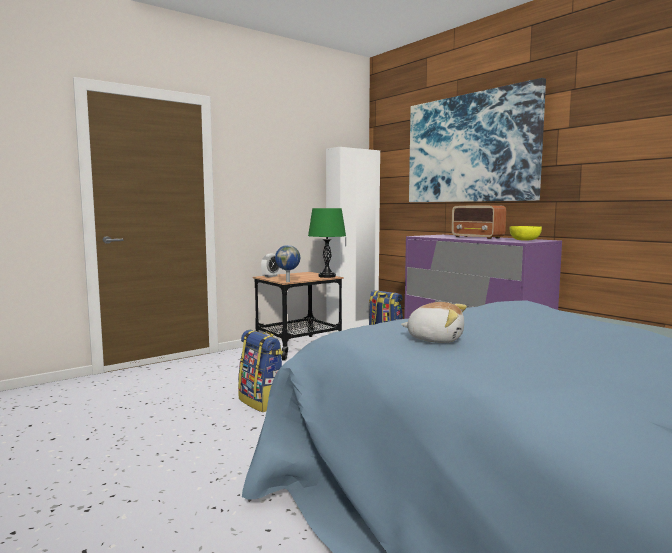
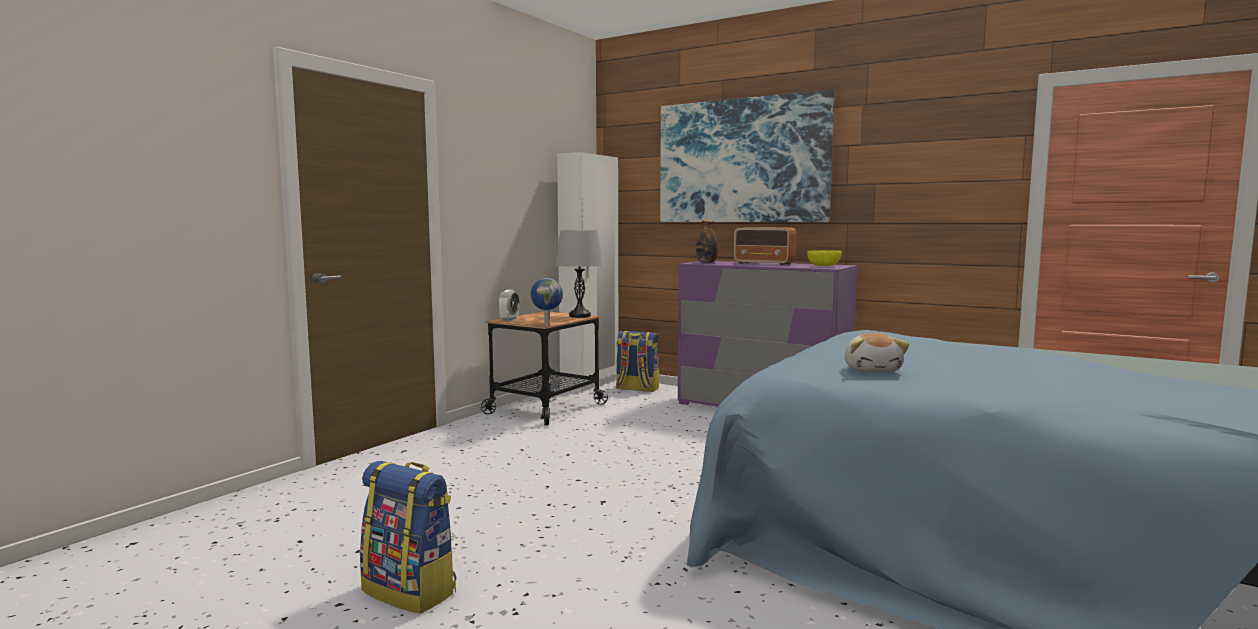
camera: 20 degrees left, 0 degrees up
backpack [238,330,283,412] -> backpack moved to [360,461,456,614]
green table lamp [308,208,346,278] -> grey table lamp [556,230,603,318]
plush toy [401,302,467,343] -> plush toy turned 90 degrees clockwise [844,333,909,373]
none -> bottle [696,220,718,263]

